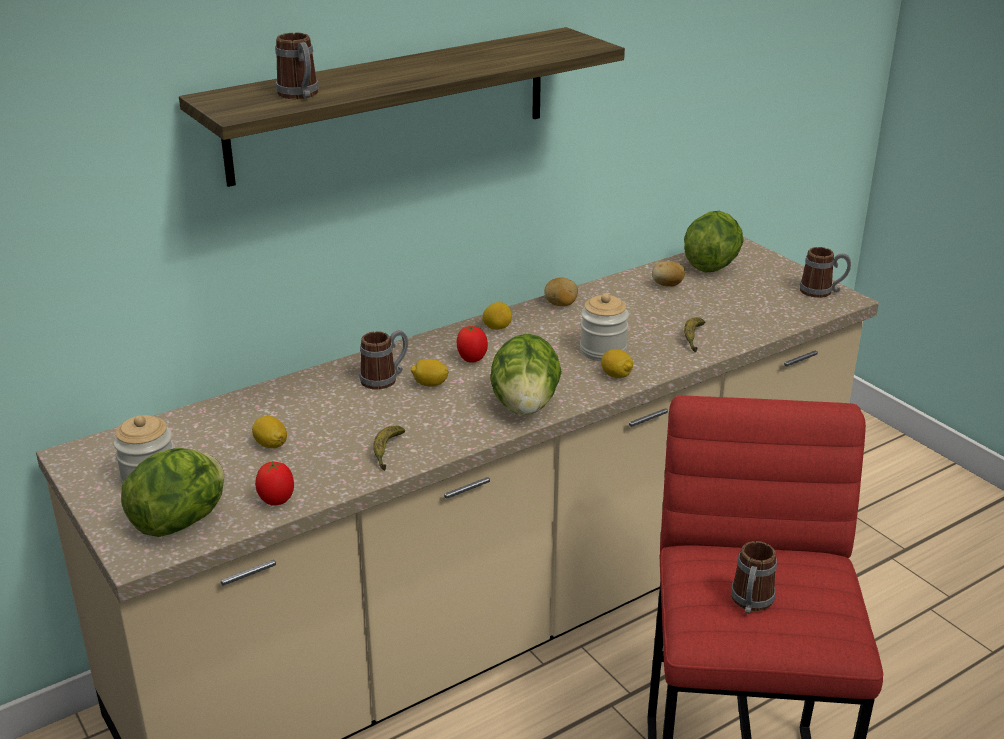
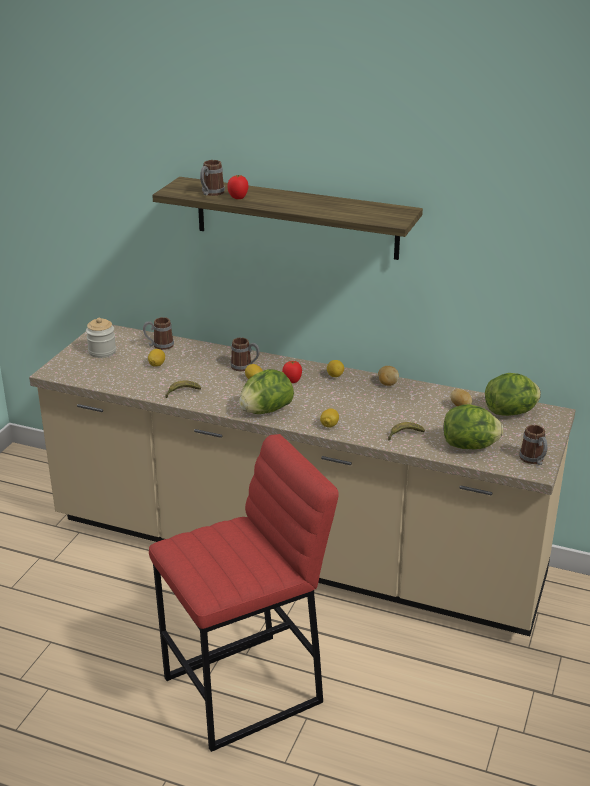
camera: 55 degrees right, 0 degrees up
lettuce [121,448,224,537] -> lettuce moved to [444,404,503,449]
tomato [255,460,294,506] -> tomato moved to [227,175,249,199]
jar [580,293,629,361] -> none
mug [731,541,777,614] -> mug moved to [143,317,174,350]

